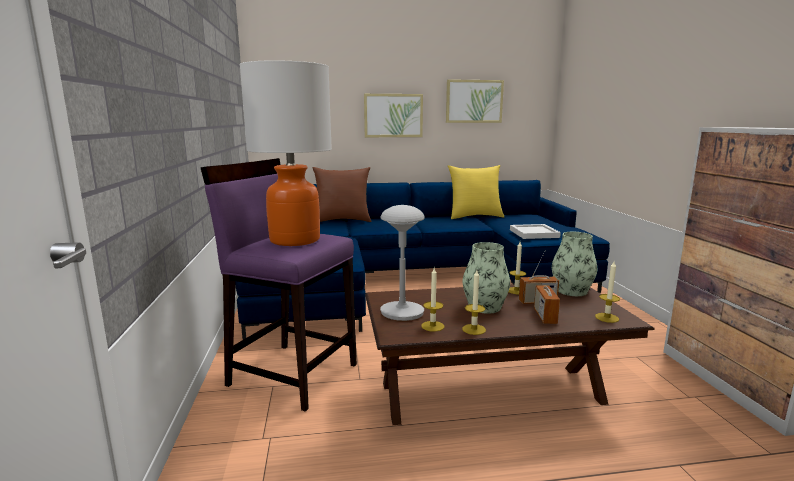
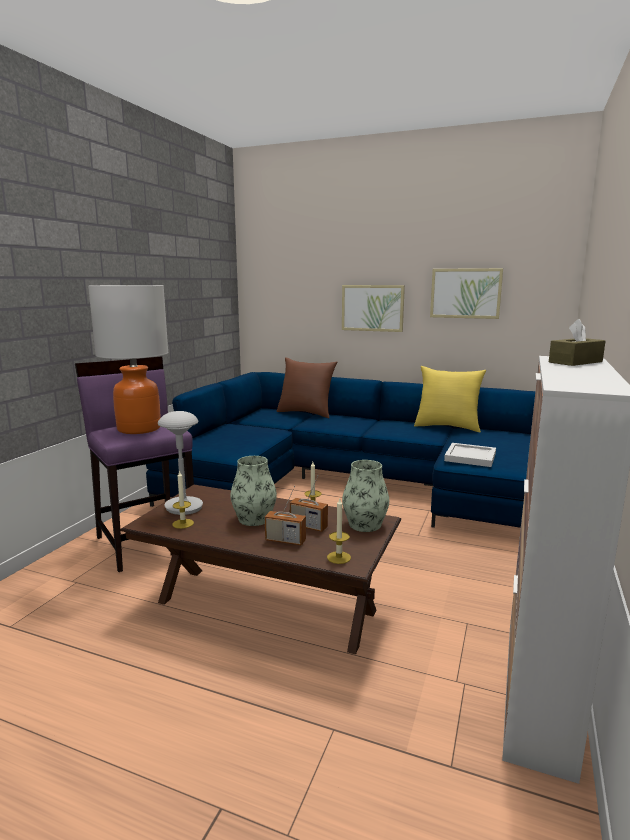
camera: 30 degrees right, 0 degrees up
candle [462,270,486,335] -> none
radio [534,266,561,324] -> radio turned 105 degrees counterclockwise [265,486,306,546]
none -> brown tissue box [549,319,605,366]

